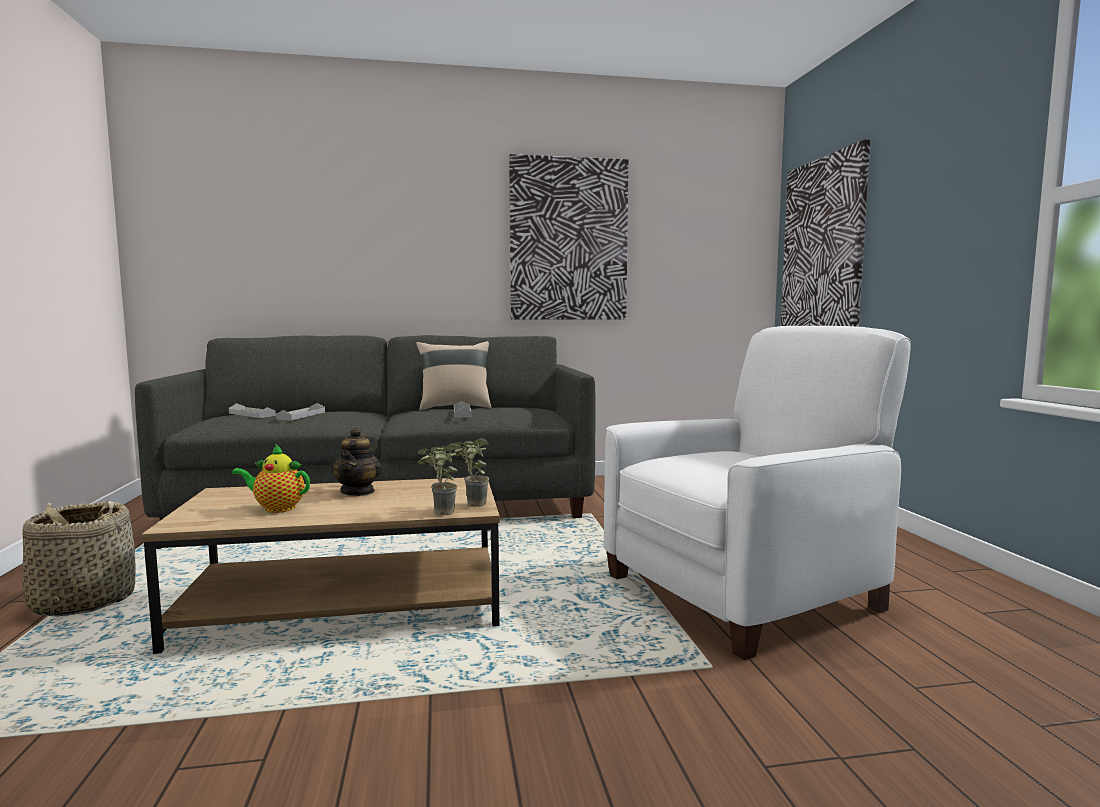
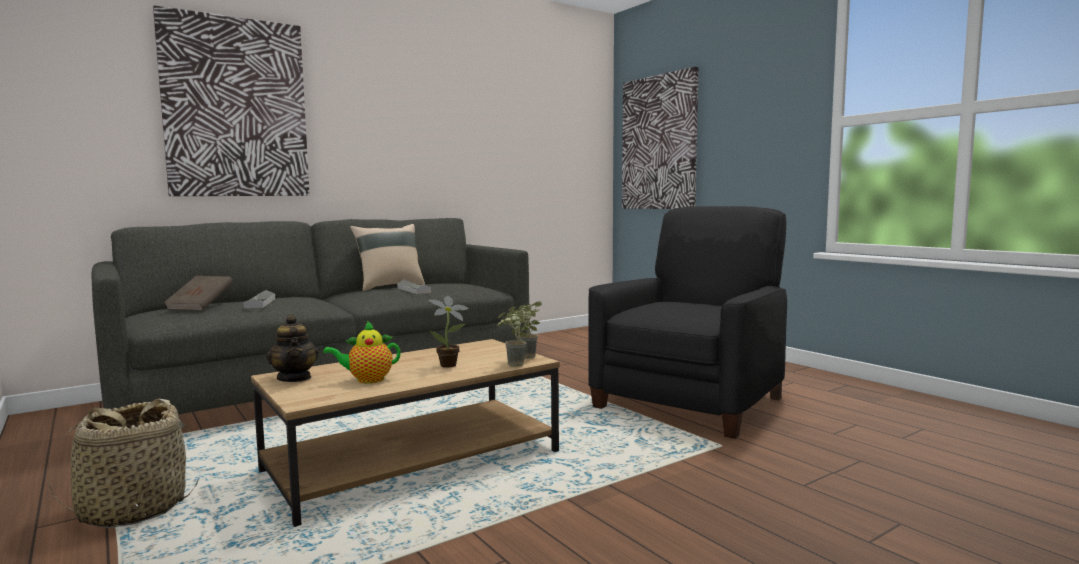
camera: 25 degrees left, 0 degrees up
grey tray [229,403,276,418] -> brown book [164,276,233,311]
teapot [331,427,382,496] -> teapot moved to [266,315,319,382]
picture [509,154,629,319] -> picture moved to [153,5,310,196]
white armchair [604,326,911,660] -> black armchair [588,206,787,439]
none -> potted plant [428,296,469,368]

